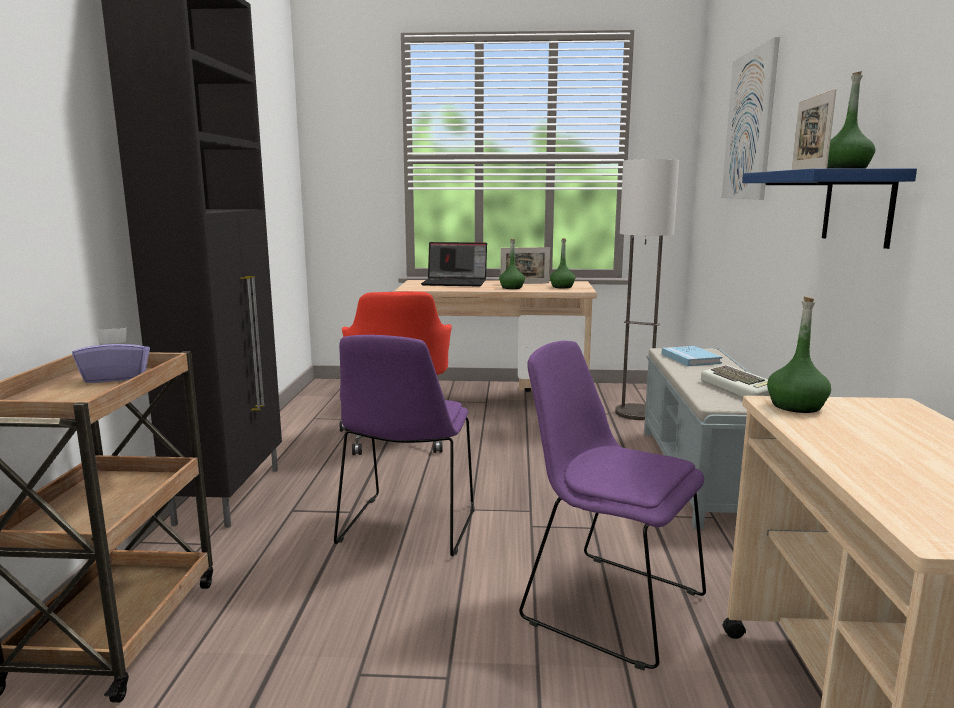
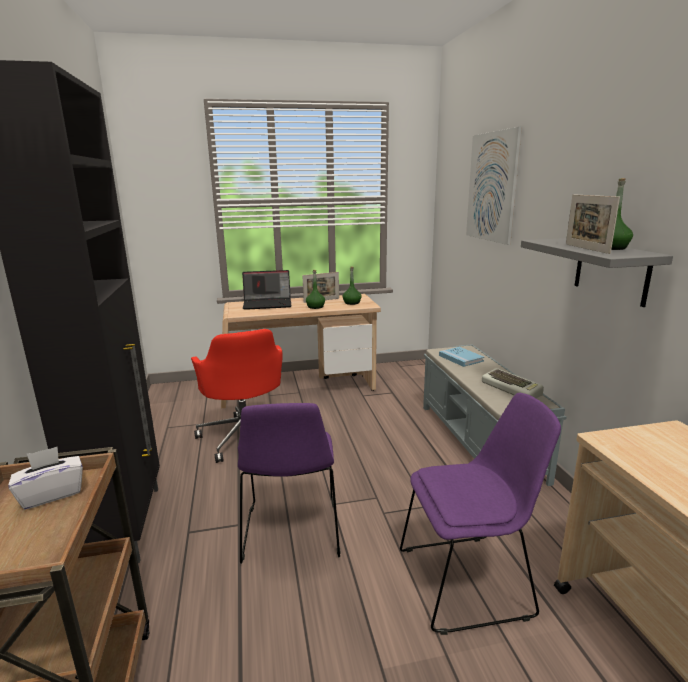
camera: 15 degrees left, 5 degrees up
purple tissue box [72,328,150,383] -> white tissue box [8,447,83,510]
purple chair [519,341,706,670] -> purple chair turned 150 degrees clockwise [400,393,561,635]
floor lamp [615,159,679,420] -> none
blue shelf [742,168,917,249] -> grey shelf [521,238,673,307]
green bottle [767,296,831,413] -> none

